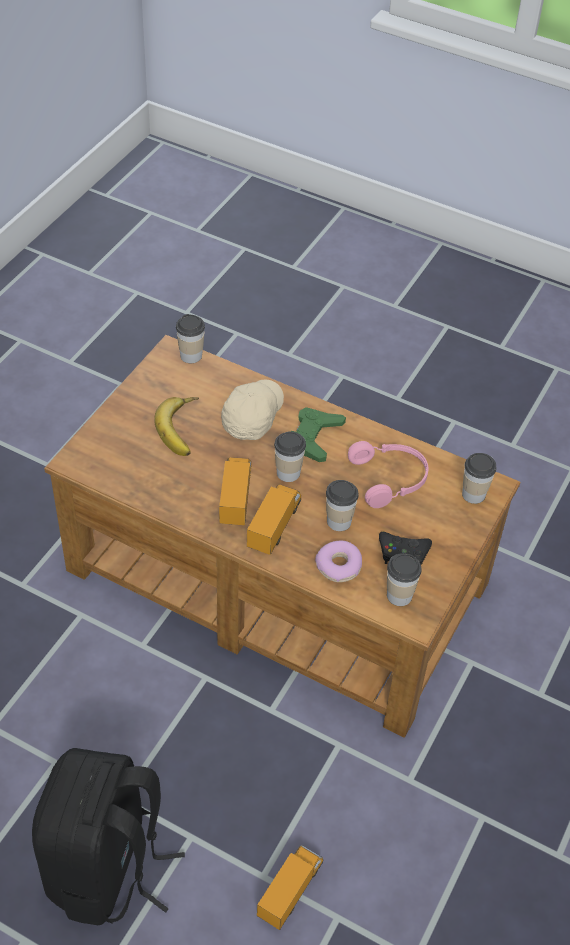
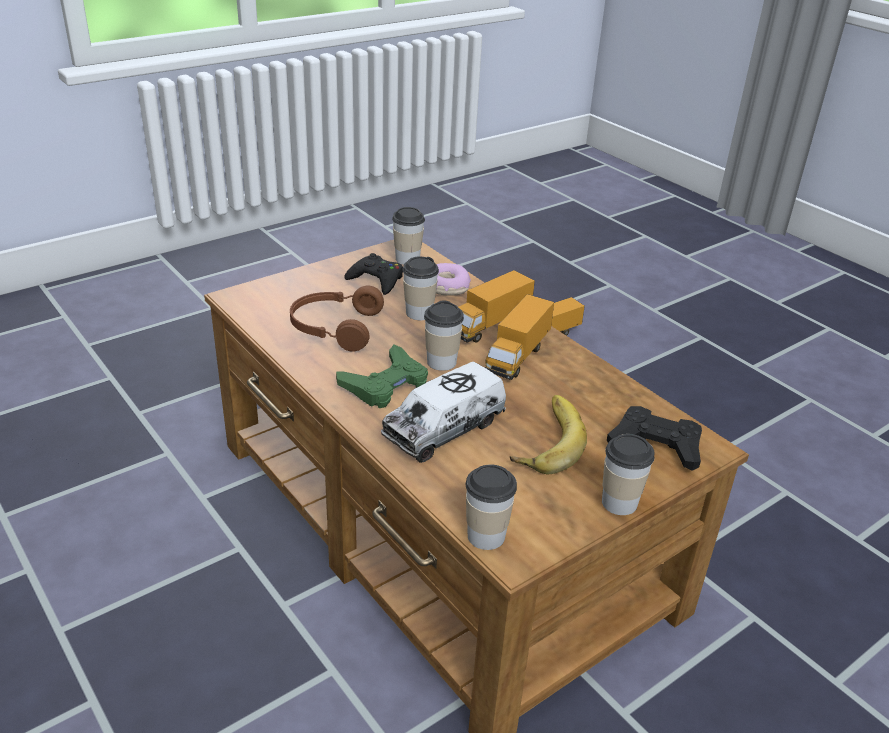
camera: 155 degrees left, 15 degrees down
black backpack [32,748,185,925] -> none
beige cap [221,380,284,440] -> toy truck [381,362,506,463]
pink headphones [348,441,429,508] -> brown headphones [290,285,384,352]
cup [462,453,497,504] -> cup moved to [602,434,655,515]
none -> black game controller [607,406,702,471]

